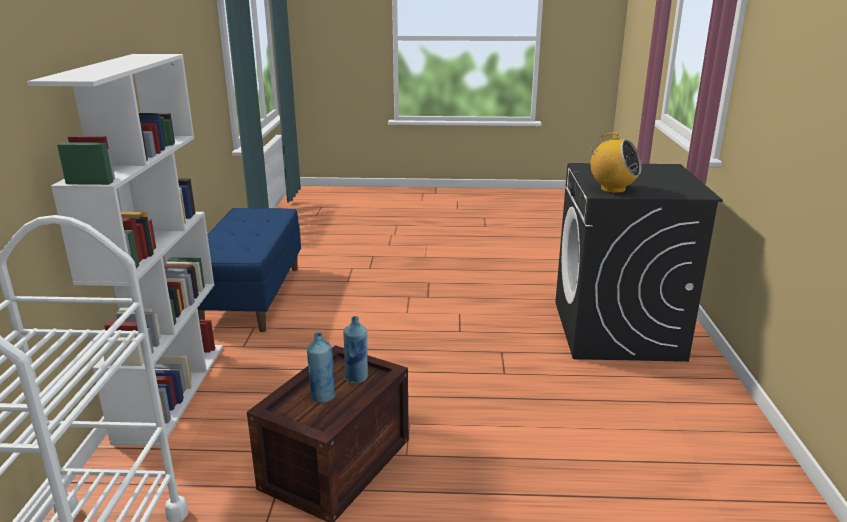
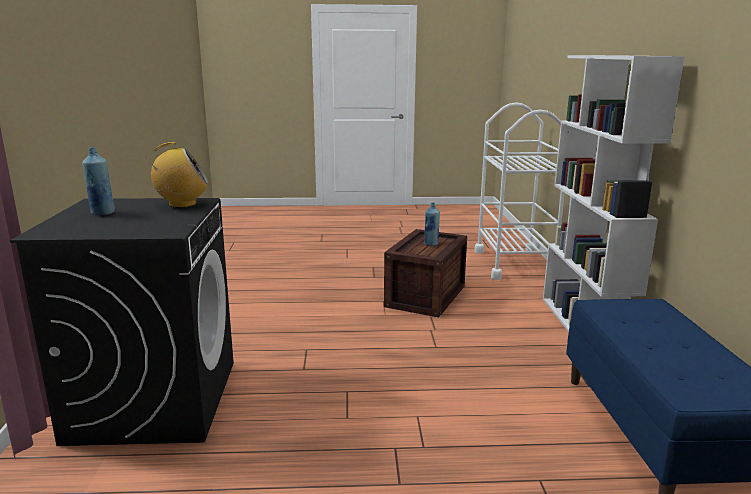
camera: 175 degrees right, 5 degrees down
blue bottle [343,316,368,383] -> blue bottle moved to [82,147,115,215]
radio [590,132,641,193] -> radio turned 135 degrees clockwise [148,142,208,208]

